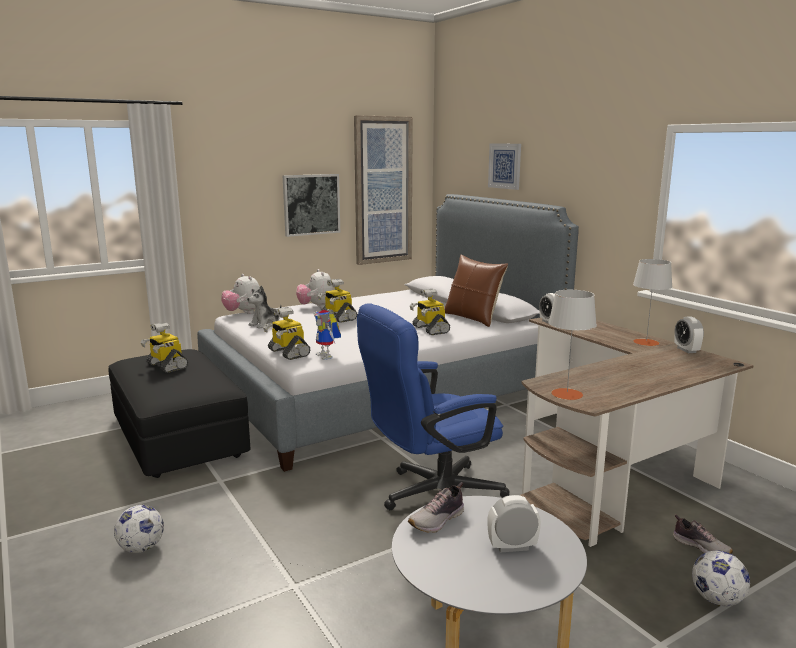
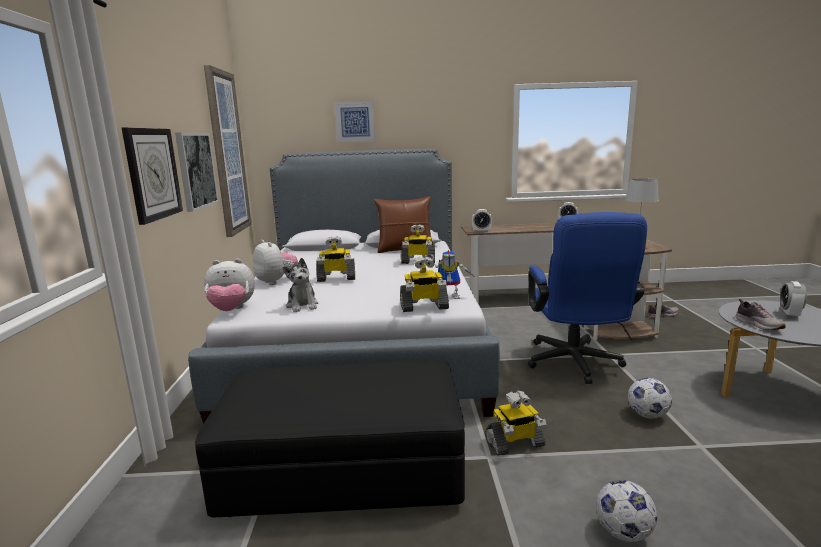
camera: 60 degrees left, 0 degrees up
toy robot [141,322,188,373] -> toy robot moved to [485,390,547,456]
plush toy [296,269,333,308] -> plush toy turned 135 degrees counterclockwise [253,240,298,285]
grey table lamp [633,259,672,346] -> none
football [692,550,750,606] -> football moved to [628,378,672,419]
none -> wall clock [122,127,183,225]

